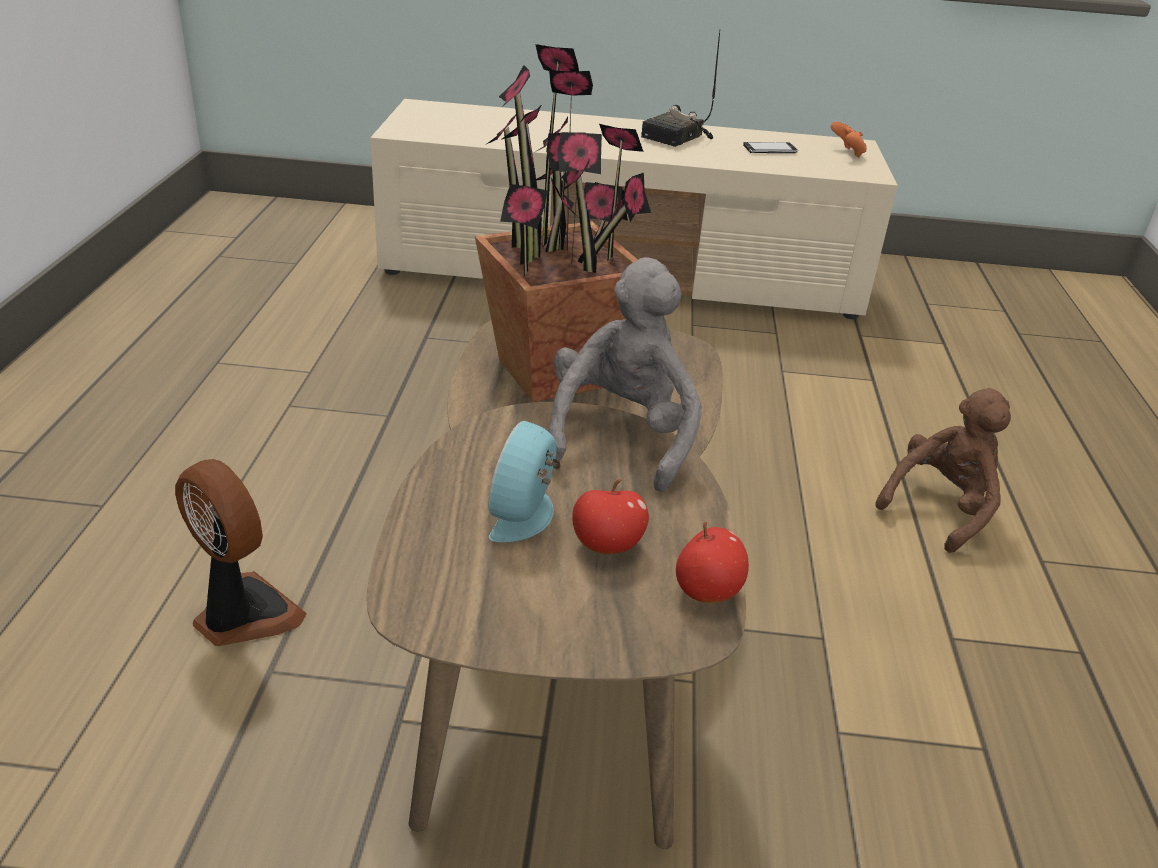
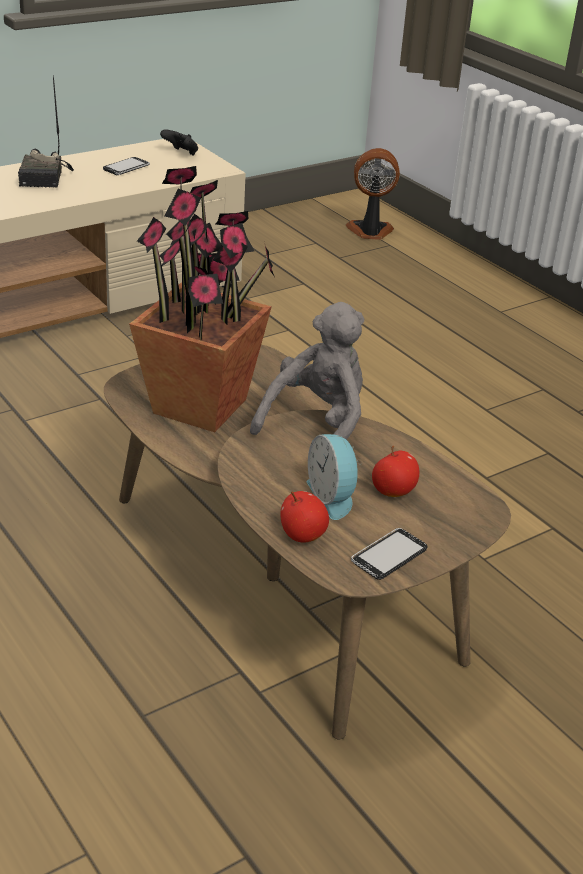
camera: 40 degrees left, 0 degrees up
fan [175,459,307,646] -> fan moved to [346,148,400,240]
grey plush toy [548,257,702,492] -> grey plush toy turned 60 degrees clockwise [250,302,364,440]
apple [676,522,749,603] -> apple moved to [280,491,329,543]
orange game controller [831,122,867,157] -> black game controller [160,129,198,156]
brown plush toy [876,388,1011,553] -> none
none -> phone [351,528,427,580]

